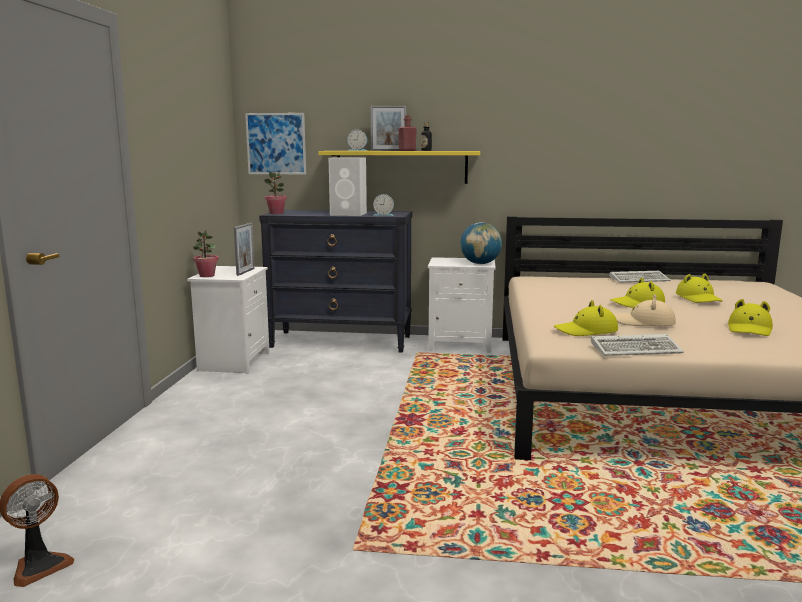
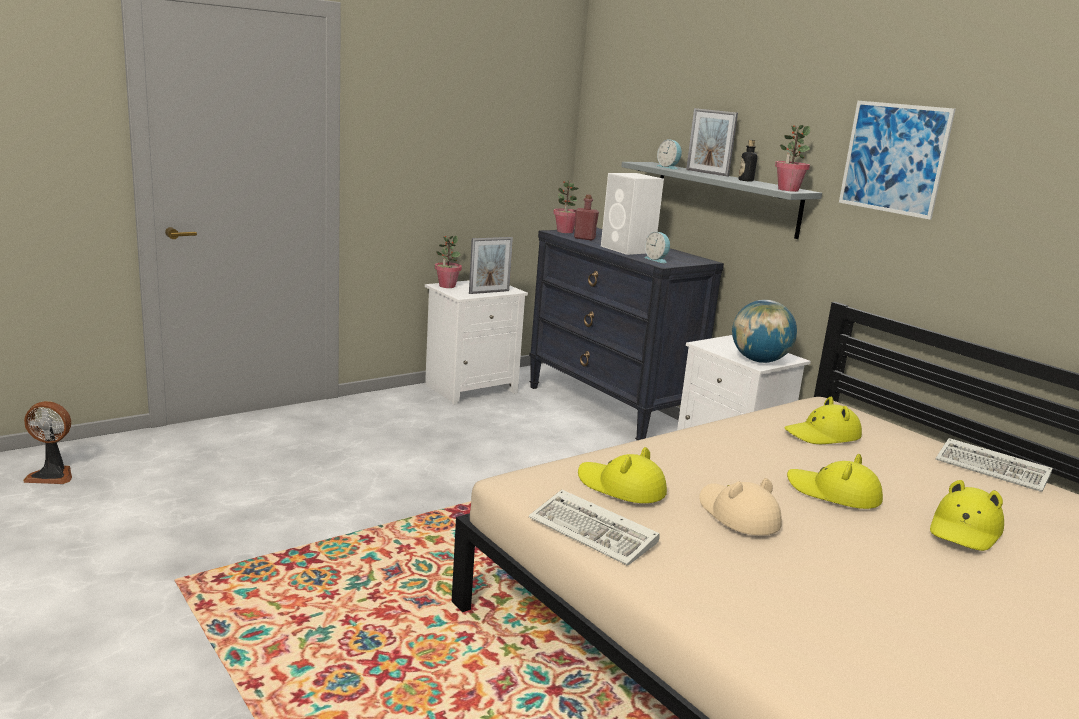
camera: 45 degrees right, 5 degrees up
picture [245,113,306,175] -> picture moved to [839,101,956,220]
yellow shelf [318,151,480,184] -> grey shelf [621,162,822,239]
red bottle [399,115,417,151] -> red bottle moved to [574,194,599,240]
yellow hat [728,299,773,336] -> yellow hat moved to [784,397,862,444]
none -> potted plant [775,125,811,192]

